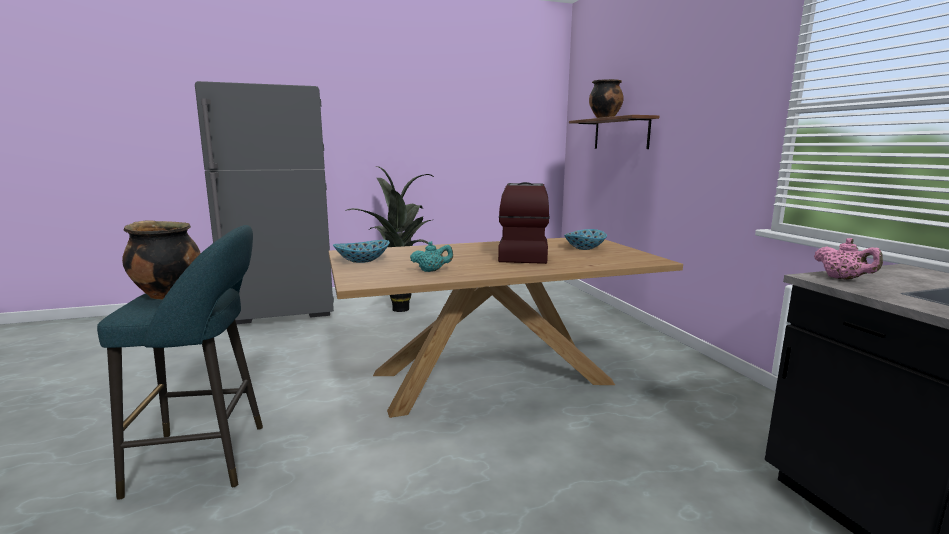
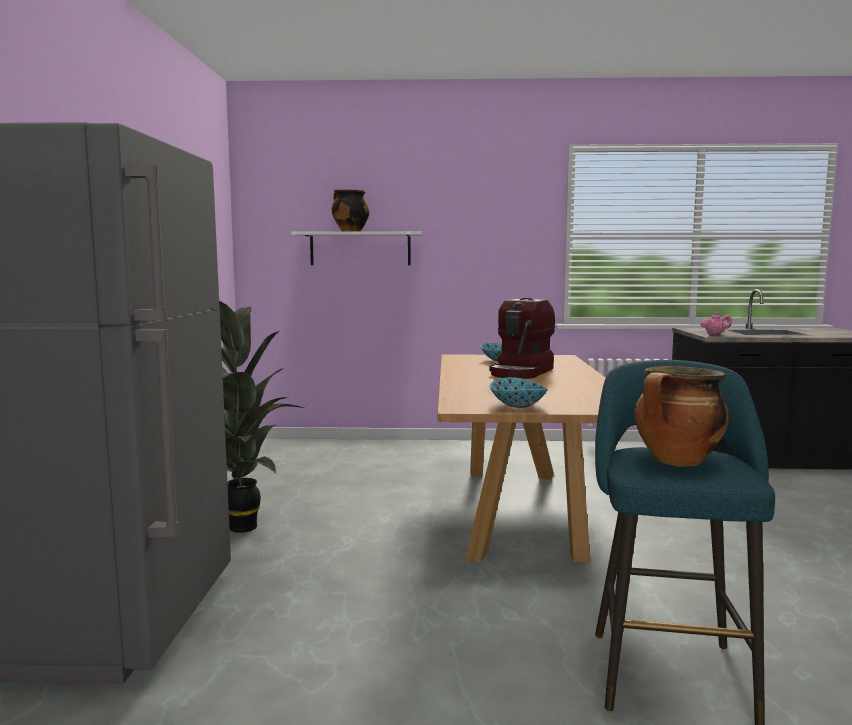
camera: 70 degrees left, 5 degrees down
turquoise teapot [410,241,453,272] -> none
coffee machine [498,182,550,264] -> coffee machine turned 90 degrees counterclockwise [489,298,555,379]
brown shelf [569,115,659,149] -> white shelf [291,231,423,265]

